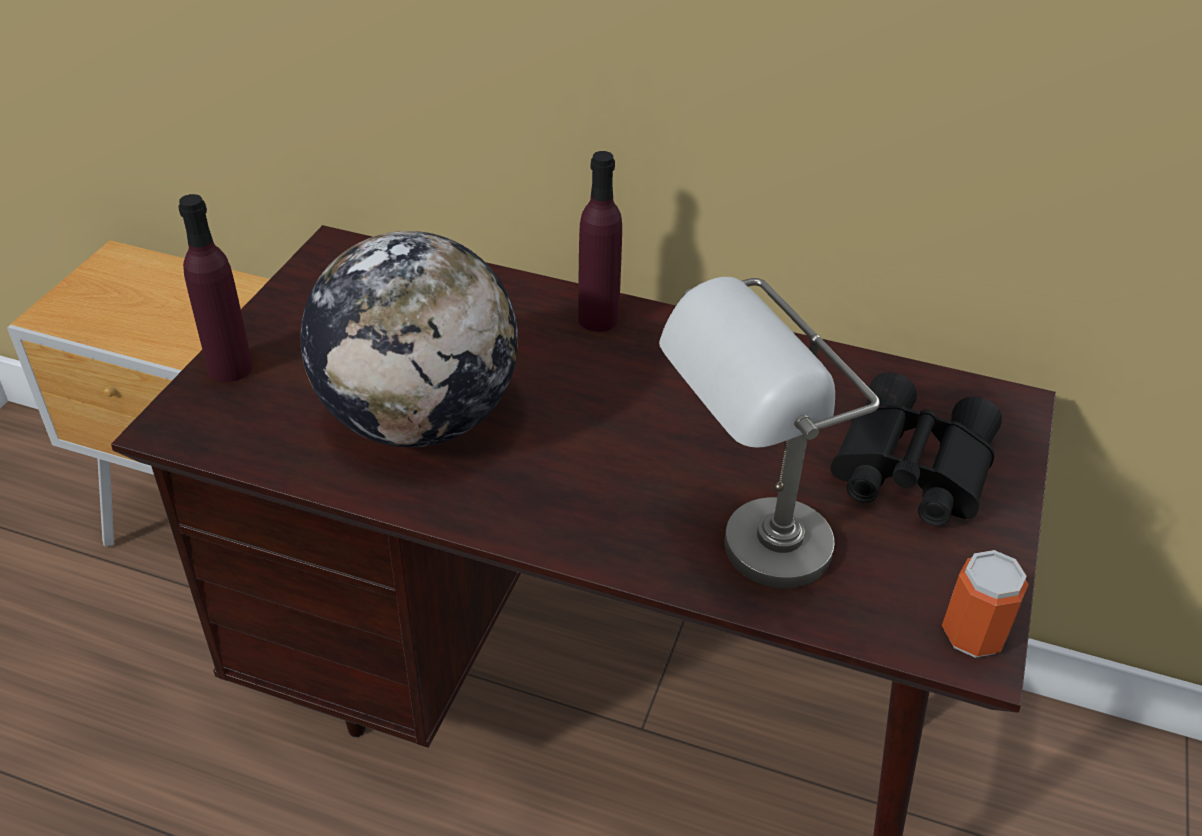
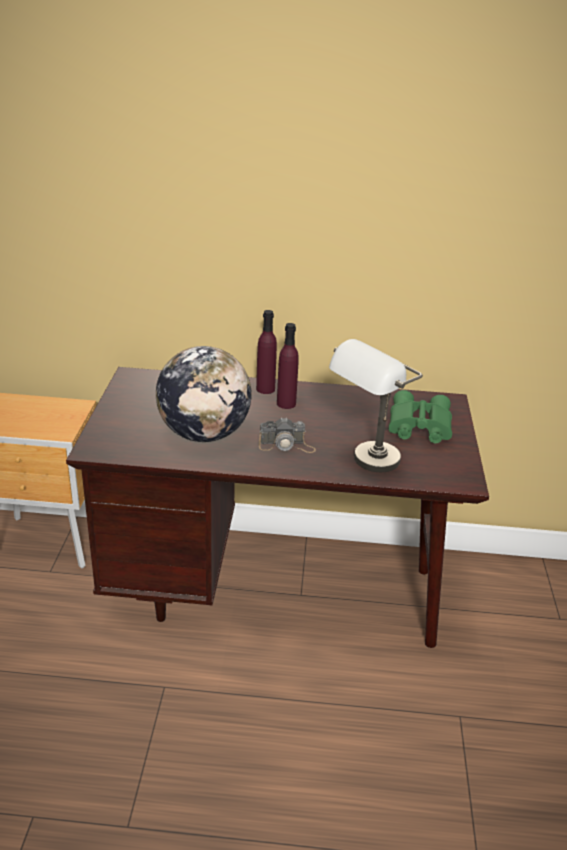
camera: 15 degrees left, 10 degrees down
purple bottle [178,194,253,382] -> purple bottle moved to [277,323,299,409]
black binoculars [831,372,1002,526] -> green binoculars [389,390,452,443]
can [942,550,1029,658] -> none
none -> camera [259,417,316,453]

